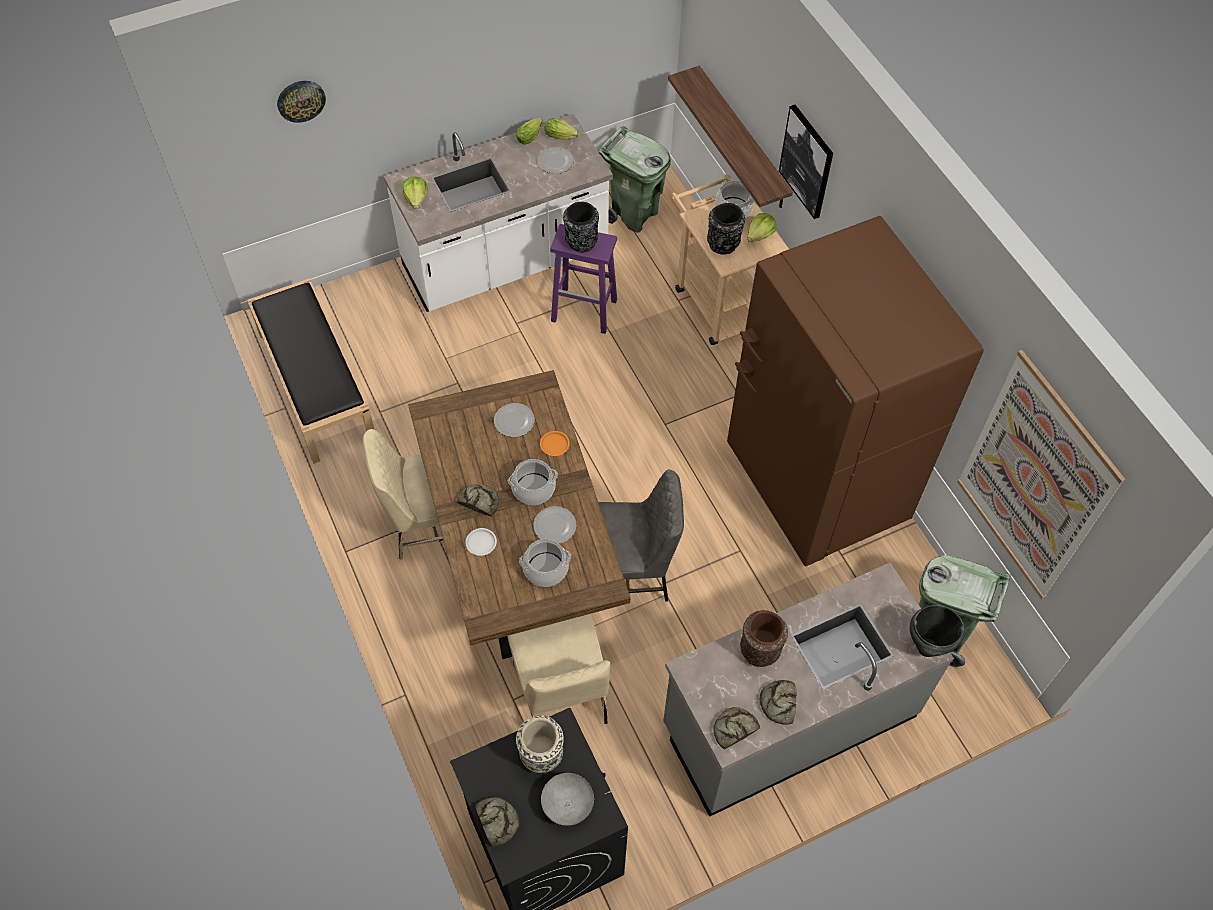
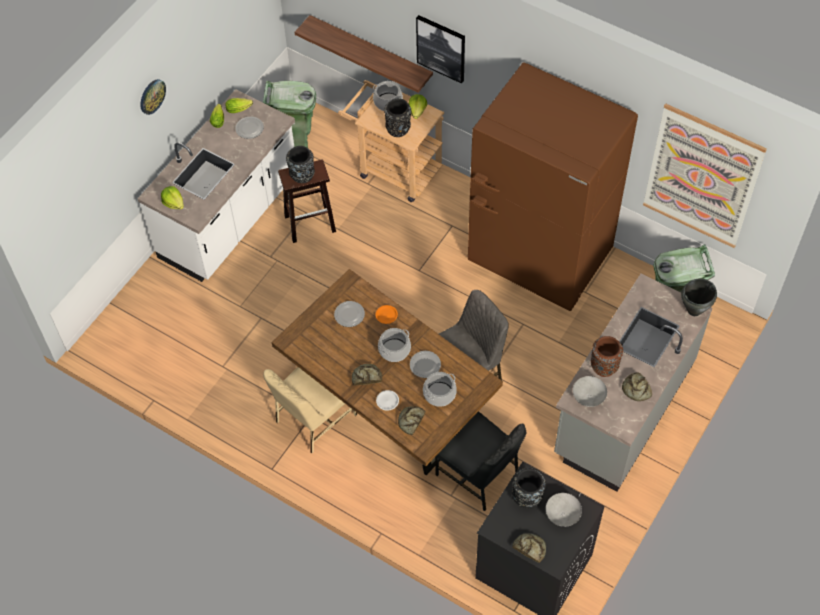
camera: 30 degrees left, 0 degrees up
black bench [247,278,375,464] -> none
wall clock [277,81,326,123] -> wall clock moved to [140,79,166,115]
beige chair [508,614,610,724] -> black chair [435,411,526,511]
beige vase [516,715,564,773] -> black vase [512,468,546,508]
purple stool [550,224,617,334] -> brown stool [278,159,336,243]
bread [713,707,760,749] -> bread moved to [398,406,425,435]
none -> grey bowl [573,376,607,407]

